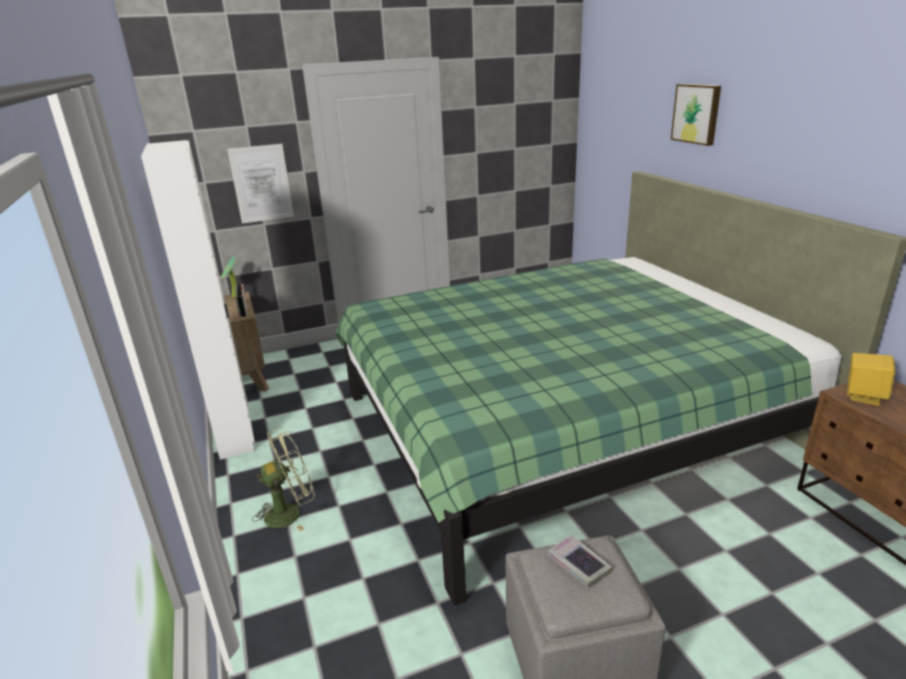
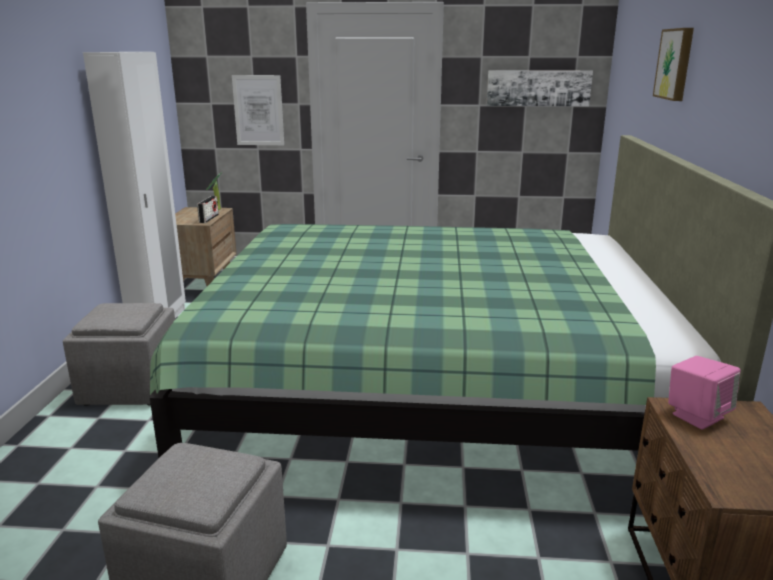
camera: 25 degrees right, 5 degrees down
green fan [252,427,315,531] -> grey ottoman [63,303,175,406]
book [548,534,612,587] -> none
yellow speaker [847,353,896,406] -> pink speaker [668,356,741,430]
none -> picture [486,70,593,107]

